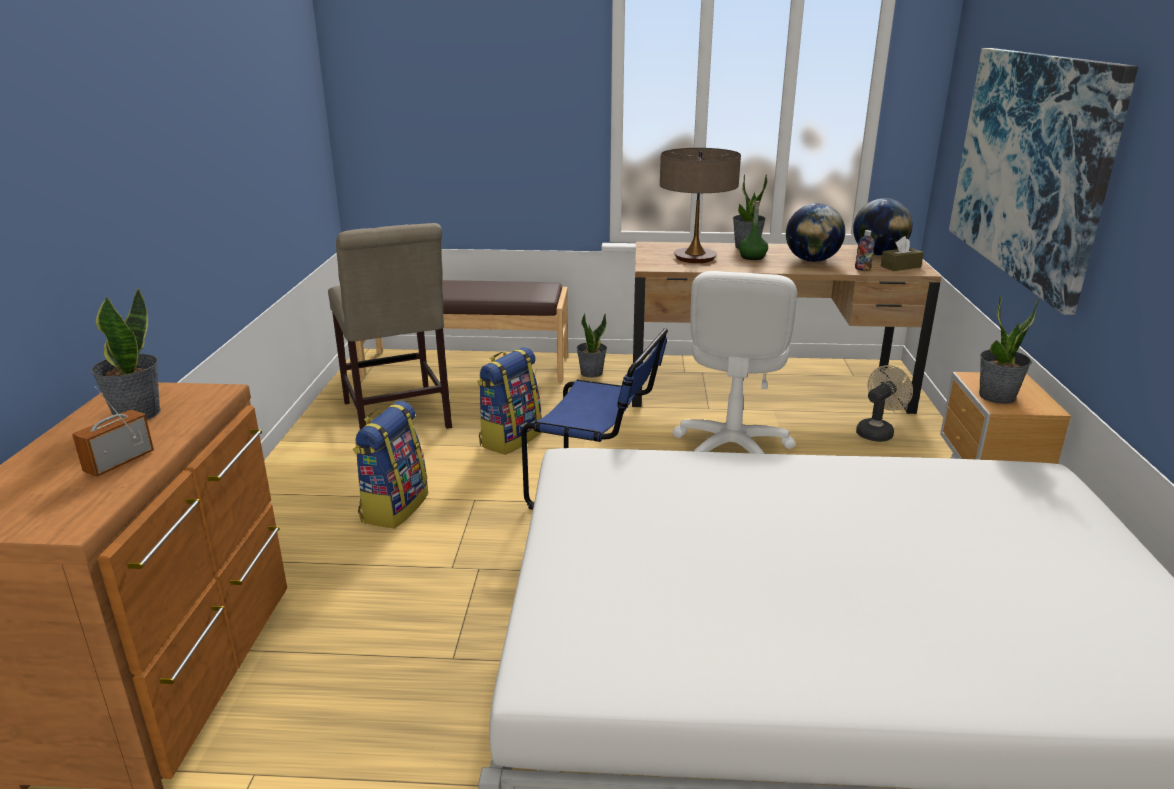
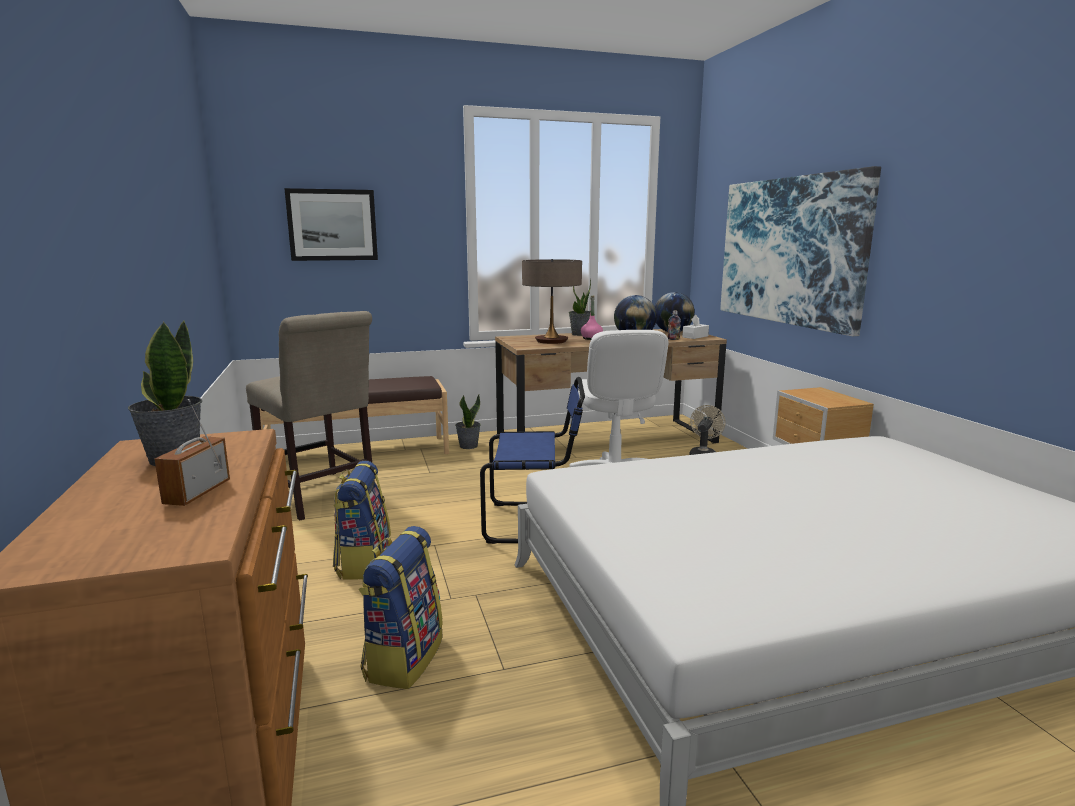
camera: 20 degrees left, 10 degrees down
backpack [477,347,542,455] -> backpack moved to [359,526,443,689]
green bottle [739,201,768,260] -> pink bottle [581,295,603,340]
brown tissue box [881,236,924,271] -> white tissue box [682,315,709,339]
potted plant [979,295,1039,404] -> none
none -> picture [284,188,378,261]

